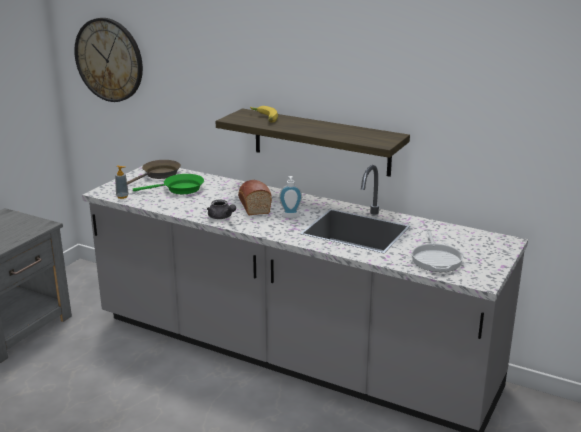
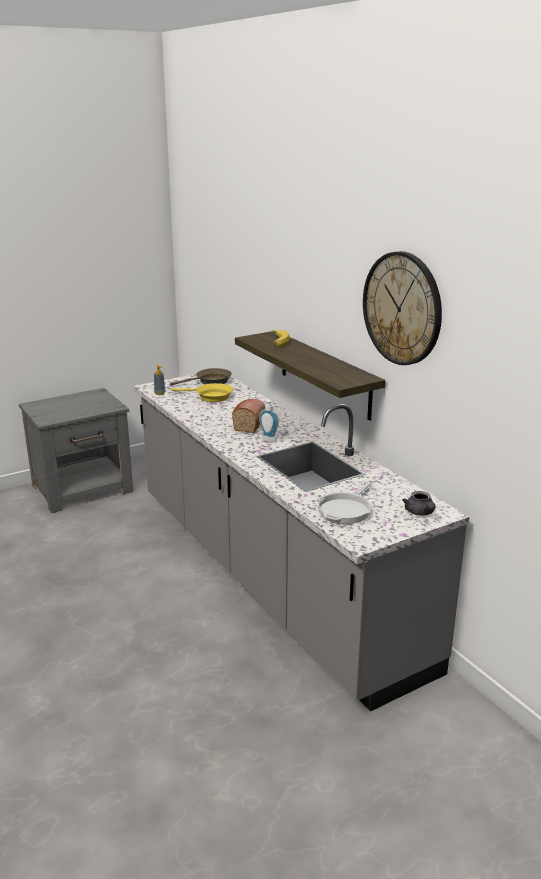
camera: 30 degrees right, 0 degrees up
wall clock [74,18,143,102] -> wall clock moved to [363,251,442,365]
green frying pan [133,174,204,194] -> yellow frying pan [171,383,233,402]
grey teapot [207,200,236,219] -> grey teapot moved to [402,491,436,516]

